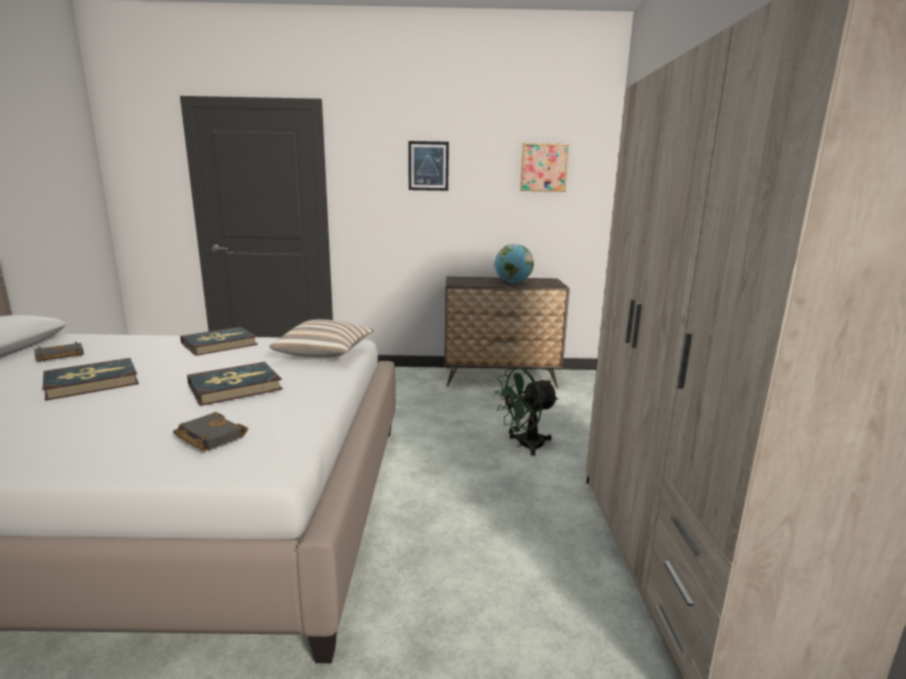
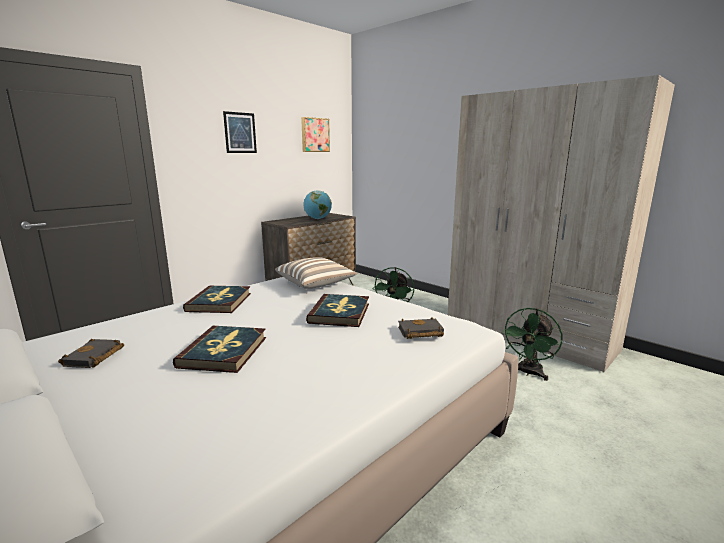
camera: 45 degrees left, 0 degrees up
none -> green fan [502,308,563,381]

